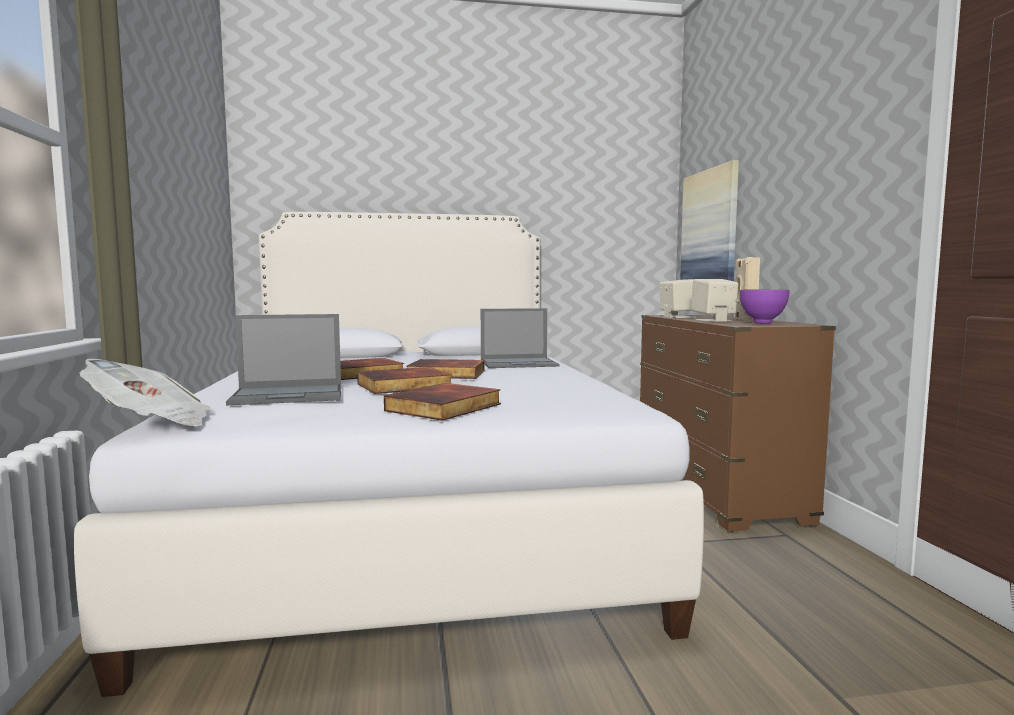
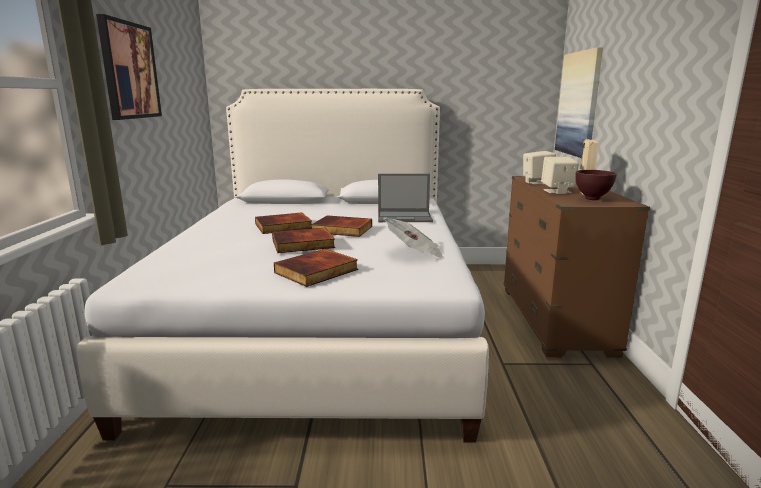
camera: 10 degrees right, 10 degrees up
newspaper [80,359,211,427] -> newspaper moved to [383,217,445,259]
laptop [226,314,341,405] -> none
purple bowl [740,290,790,324] -> brown bowl [575,170,616,200]
none -> picture [96,14,162,120]

